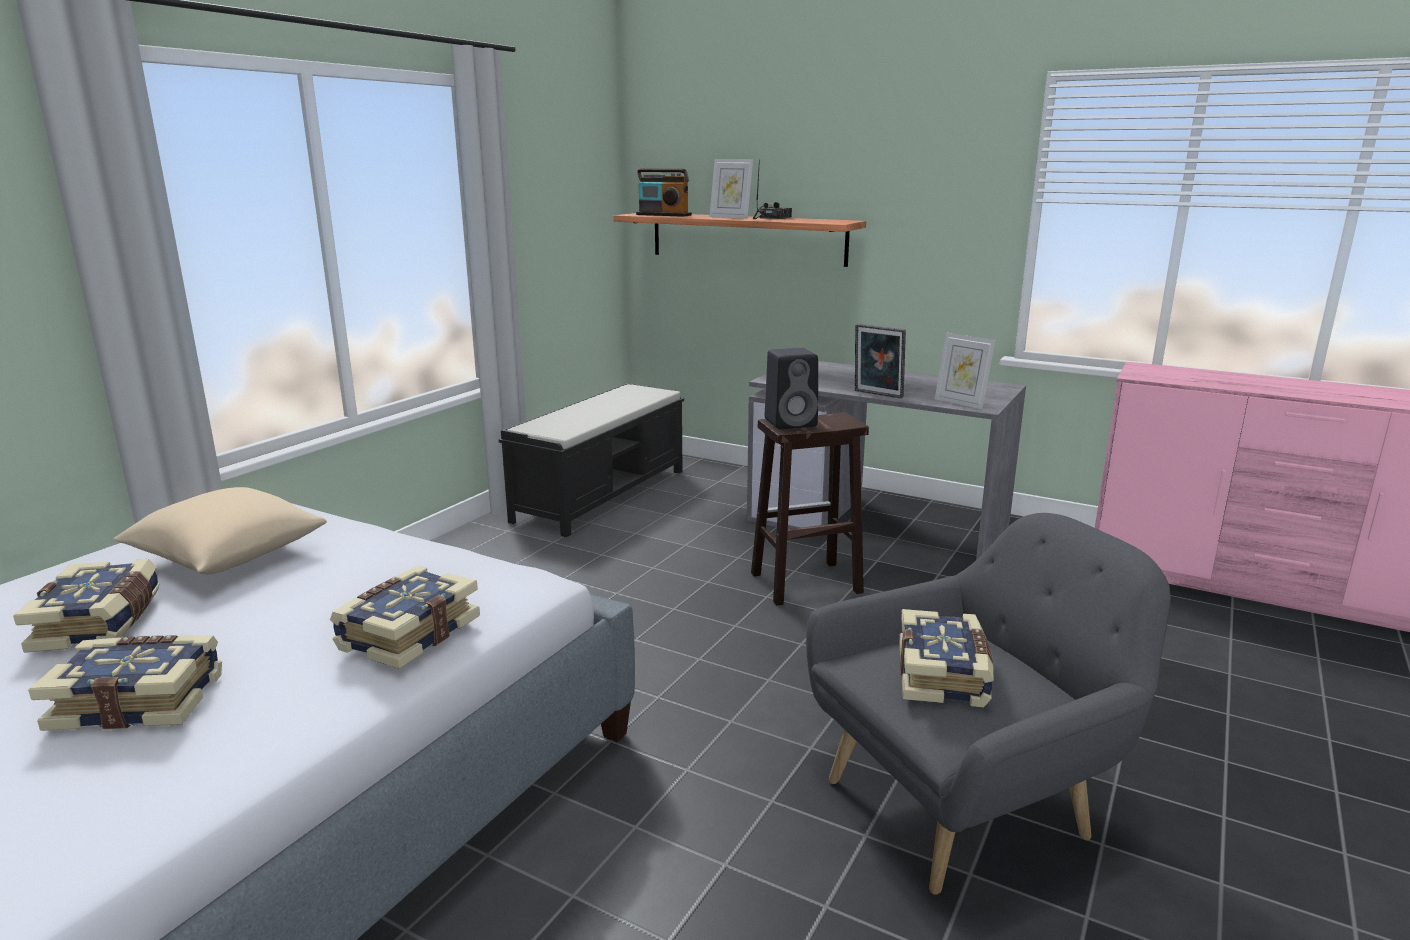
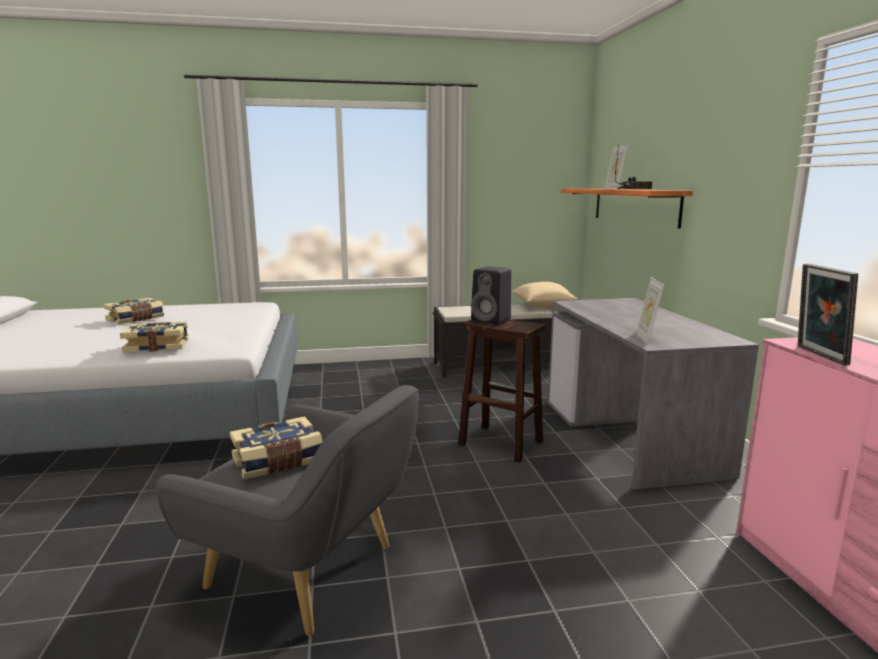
camera: 50 degrees right, 5 degrees down
book [28,635,222,731] -> none
beige pillow [113,487,327,574] -> beige pillow moved to [512,282,578,308]
radio [636,168,692,217] -> none
picture frame [855,324,906,399] -> picture frame moved to [798,264,858,366]

